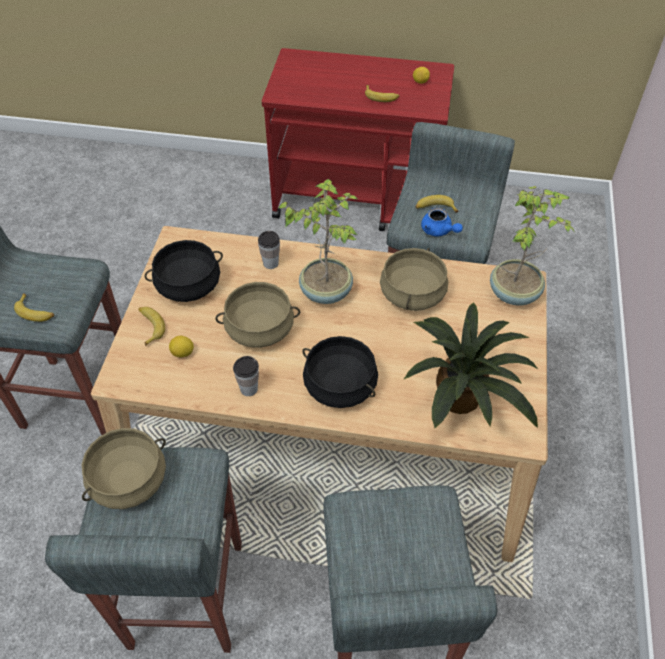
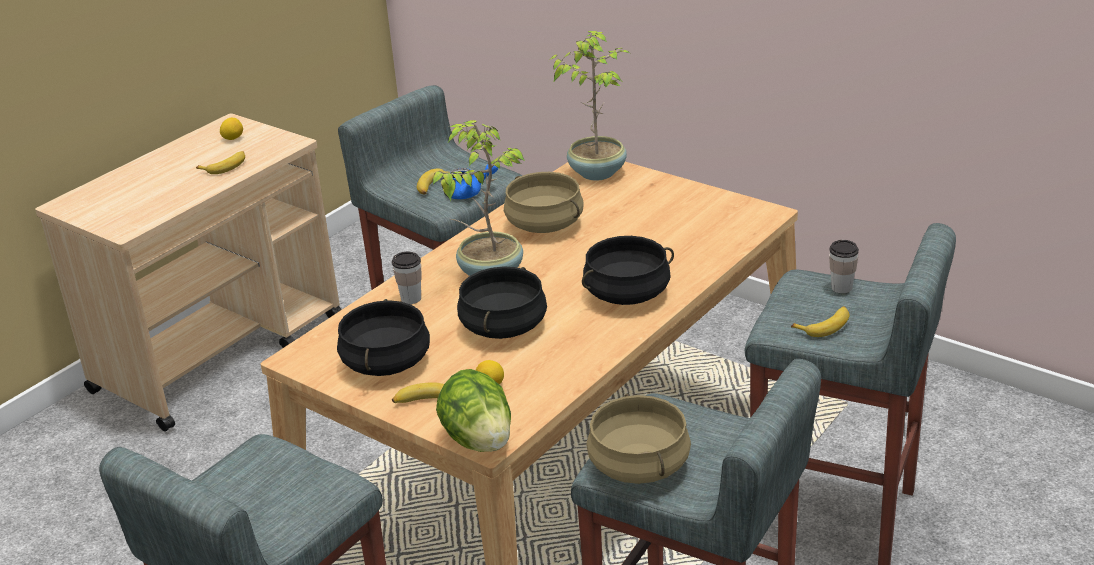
camera: 60 degrees left, 20 degrees down
banana [14,293,54,322] -> banana moved to [791,306,850,337]
beige cooking pot [215,282,300,348] -> black cooking pot [457,266,547,339]
cup [233,356,259,396] -> cup moved to [829,240,859,293]
red cart [262,48,454,231] -> beige cart [35,113,342,431]
potted plant [404,302,538,428] -> none
none -> lettuce [436,369,511,452]

